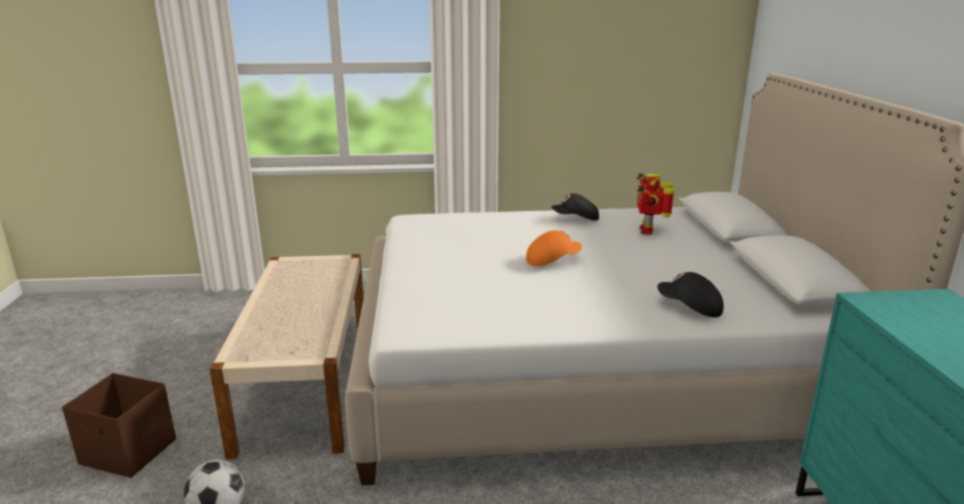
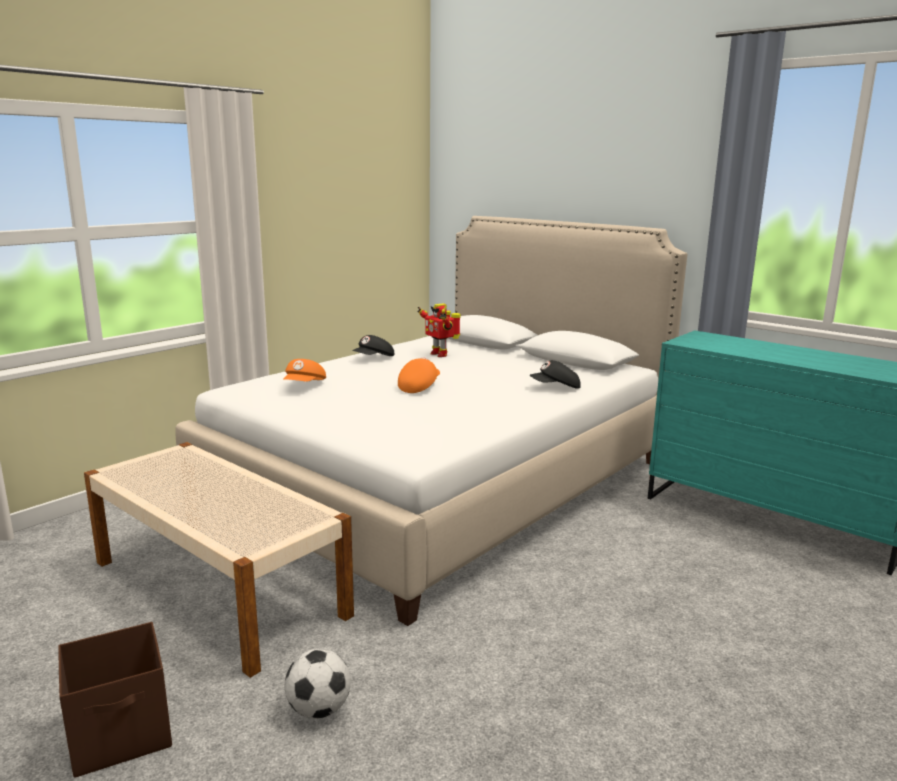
camera: 45 degrees left, 5 degrees down
none -> orange cap [284,359,326,382]

